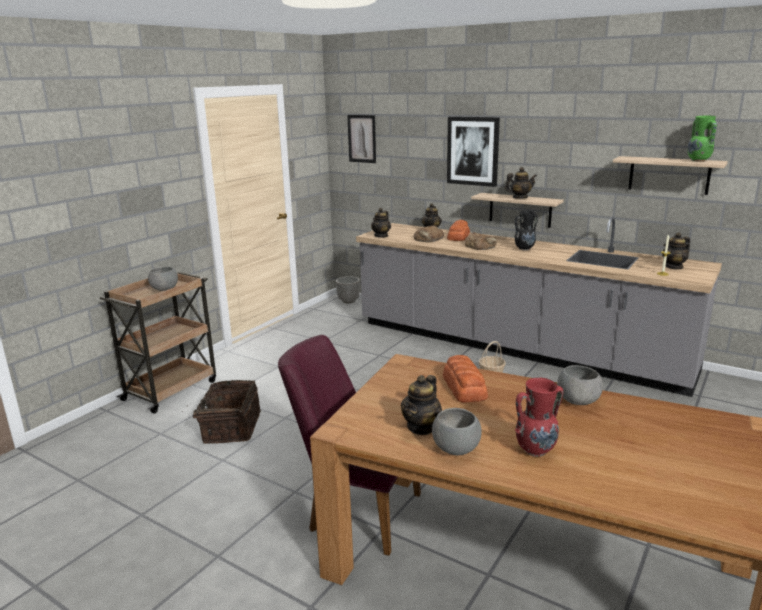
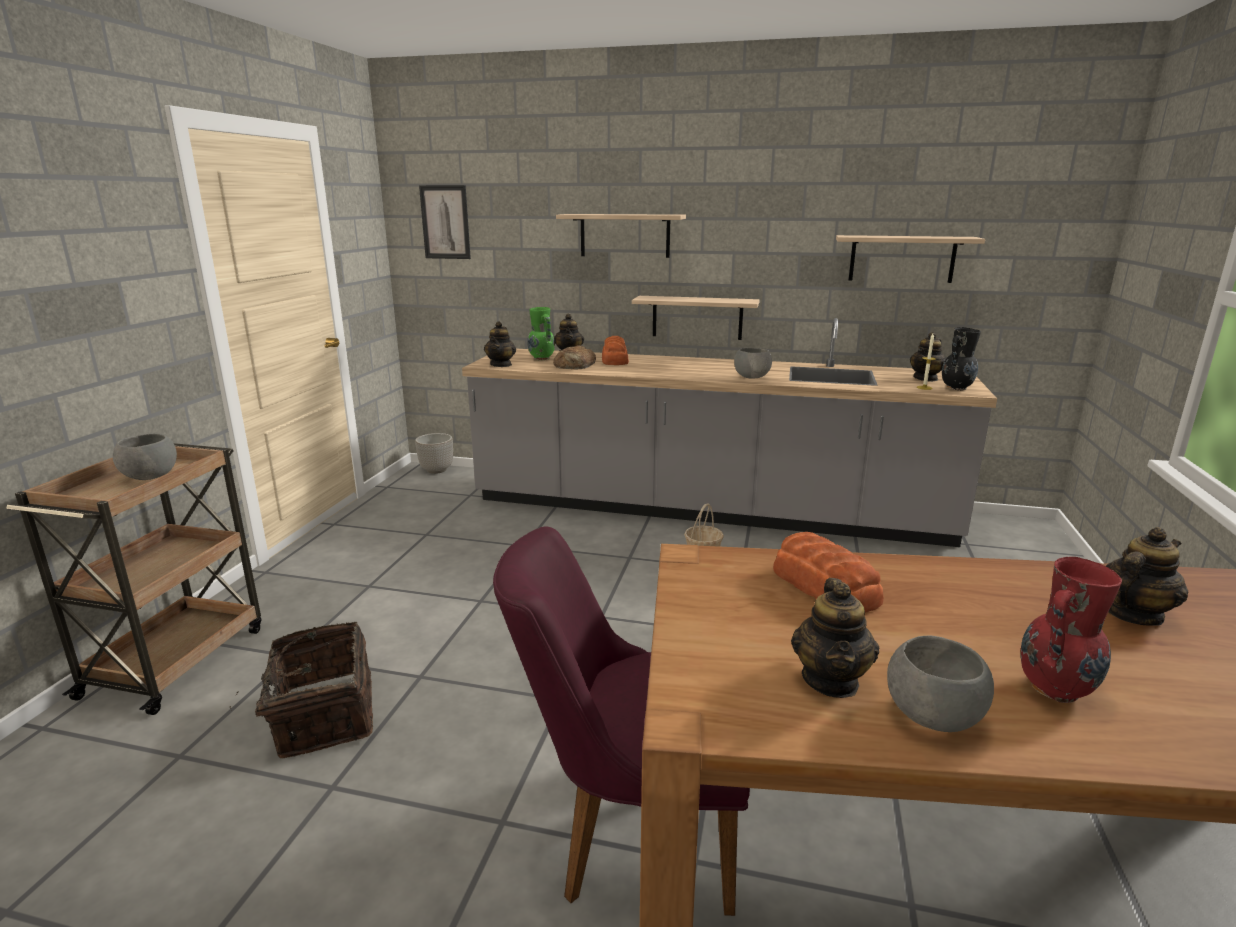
camera: 20 degrees left, 0 degrees up
picture [447,117,500,187] -> shelf [556,214,686,258]
bread [465,232,497,250] -> none
teapot [505,167,537,199] -> teapot moved to [1106,527,1188,626]
black vase [514,210,538,251] -> black vase moved to [942,327,981,390]
grey bowl [557,365,603,405] -> grey bowl moved to [734,348,772,379]
green vase [687,115,717,162] -> green vase moved to [527,307,555,360]

